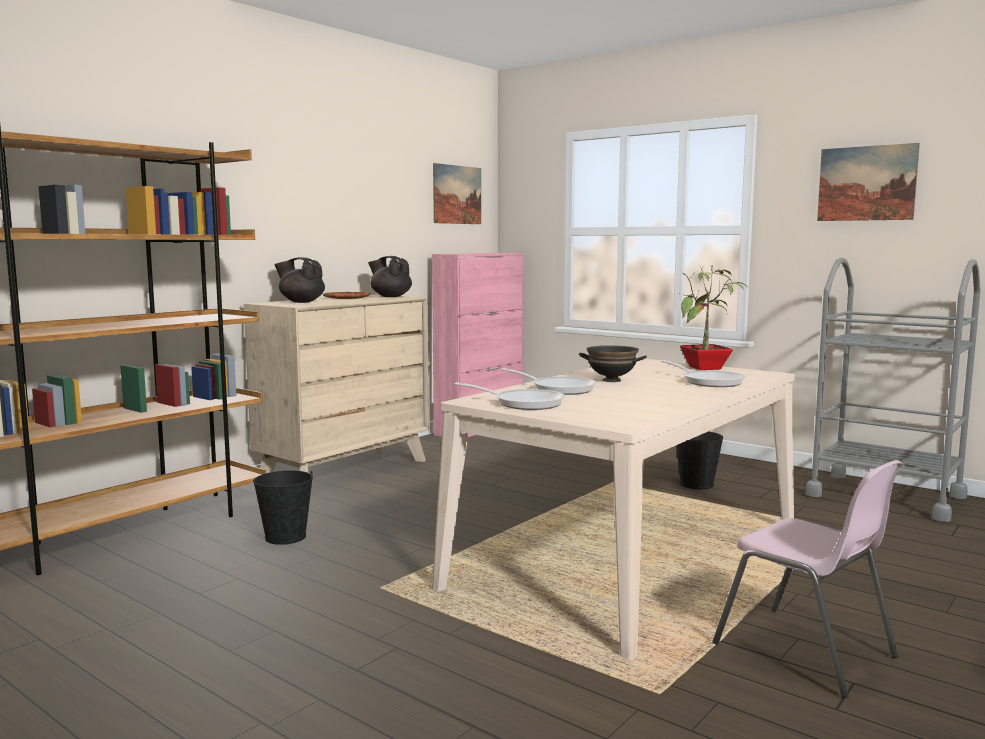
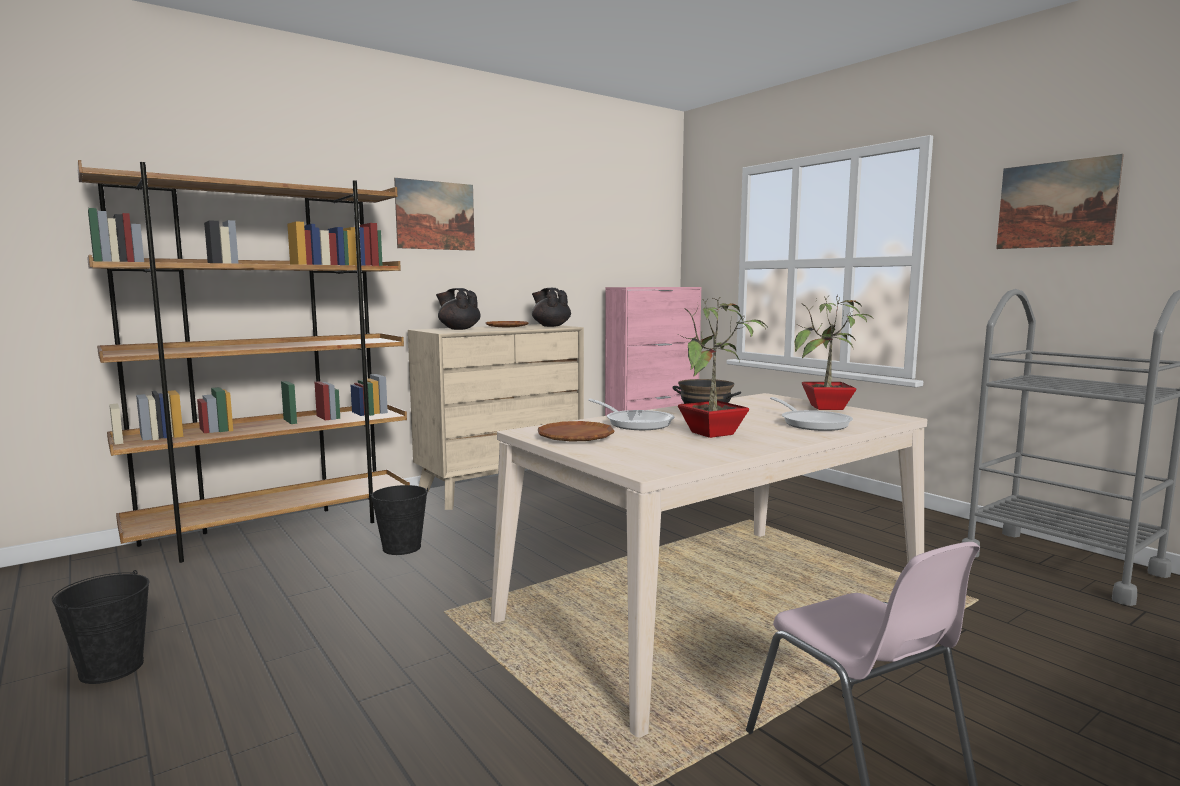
camera: 15 degrees right, 0 degrees up
picture [433,163,481,224] -> picture moved to [394,178,475,251]
frying pan [455,382,565,410] -> brown plate [538,421,615,442]
black bucket [676,431,723,489] -> black bucket moved to [52,570,149,684]
none -> potted plant [678,296,768,438]

